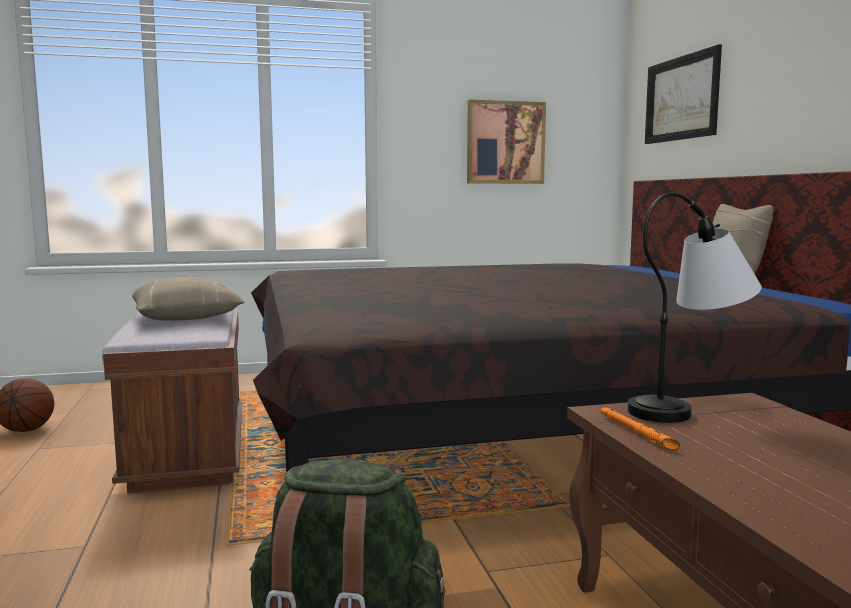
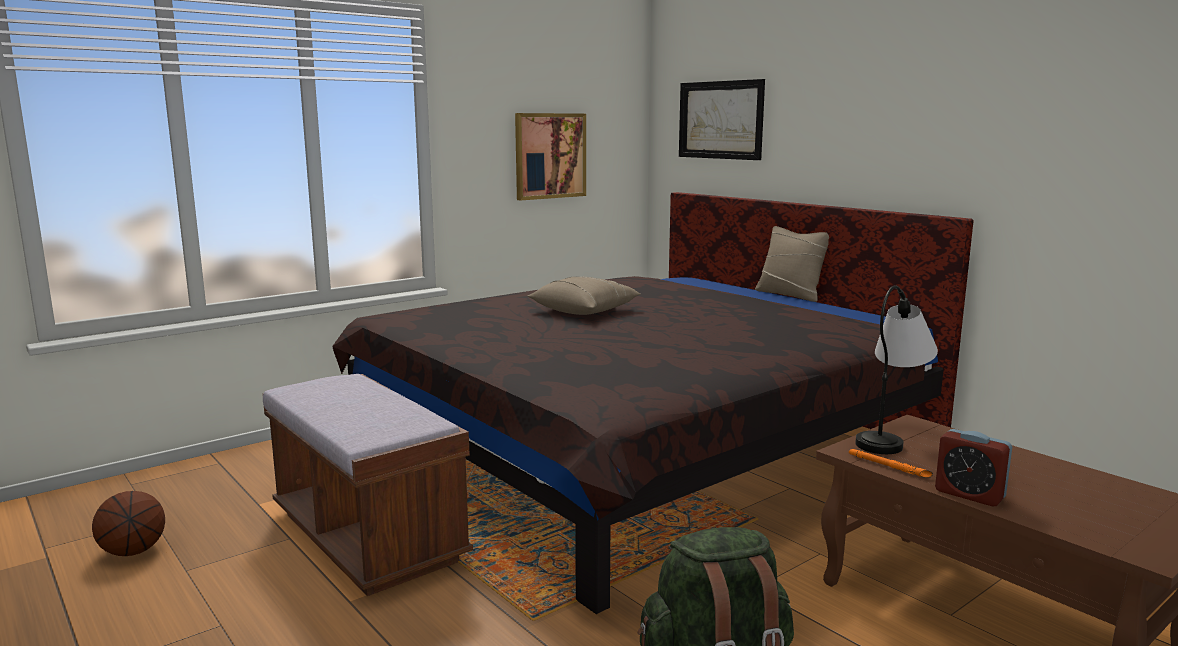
camera: 25 degrees left, 5 degrees up
beige pillow [132,276,244,321] -> beige pillow moved to [528,276,641,315]
none -> alarm clock [935,429,1012,506]

